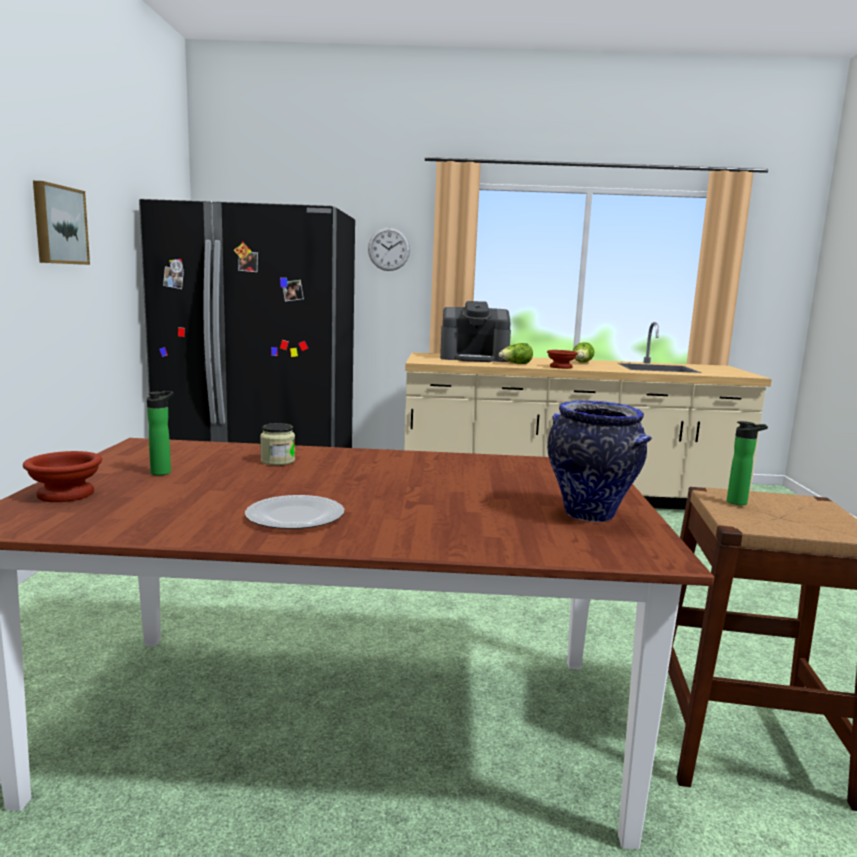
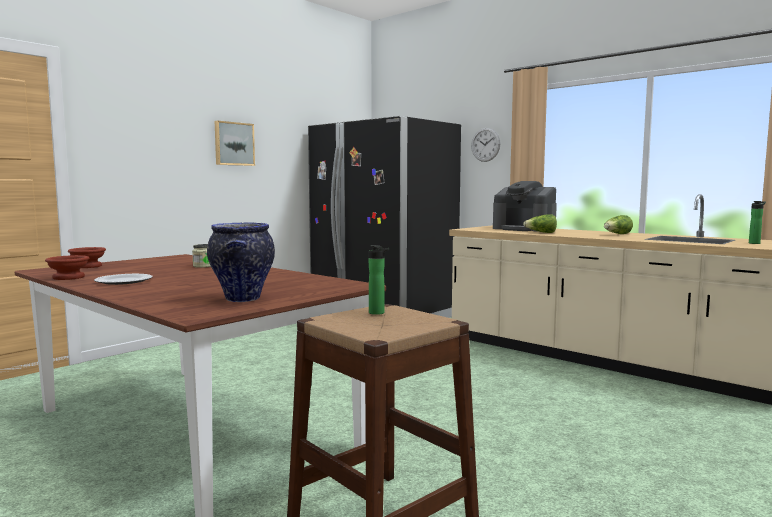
camera: 40 degrees right, 5 degrees down
bottle [147,391,174,475] -> bottle moved to [749,201,766,244]
brown bowl [547,350,578,369] -> brown bowl moved to [45,255,89,280]

